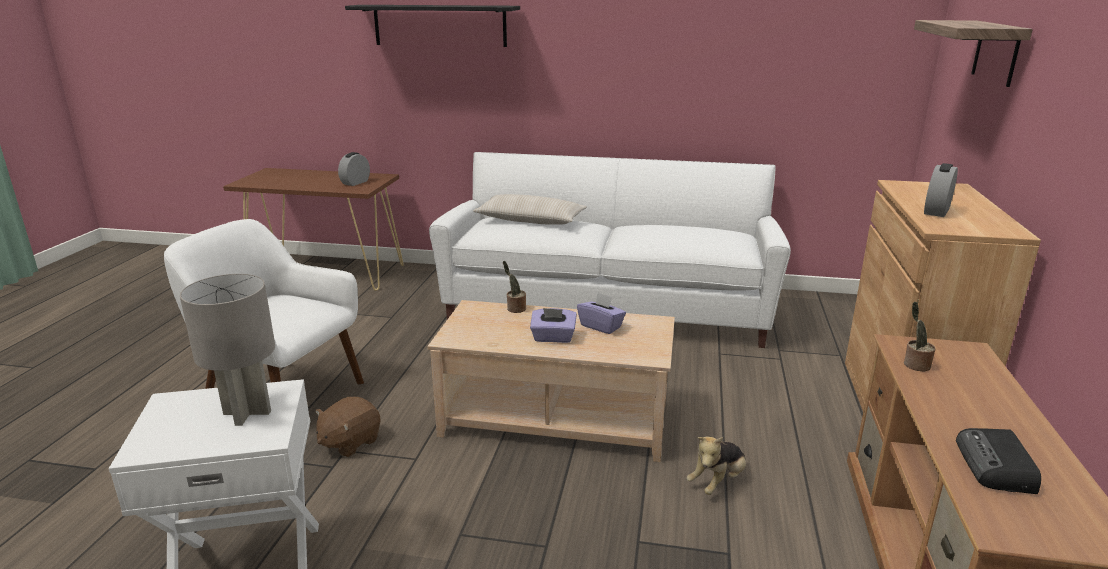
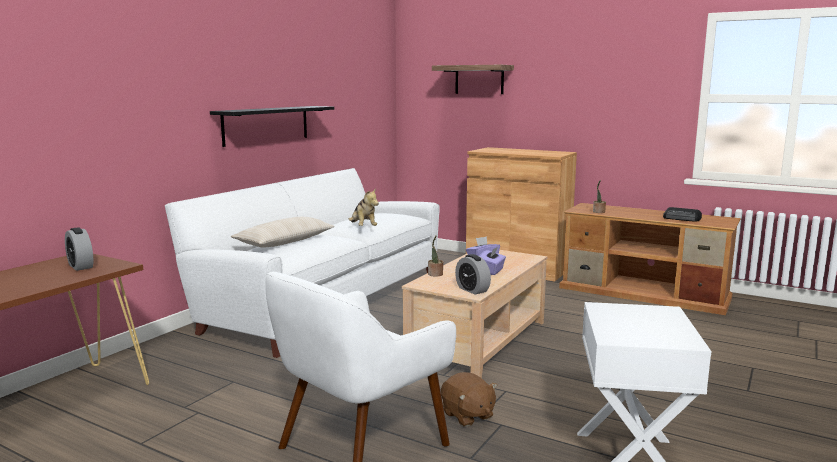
camera: 70 degrees left, 10 degrees down
grey table lamp [180,274,275,426] -> none
black shelf [345,5,520,47] -> black shelf moved to [210,106,334,147]
plush toy [686,436,746,495] -> plush toy moved to [349,188,379,226]
alarm clock [924,163,958,217] -> alarm clock moved to [455,254,491,295]

